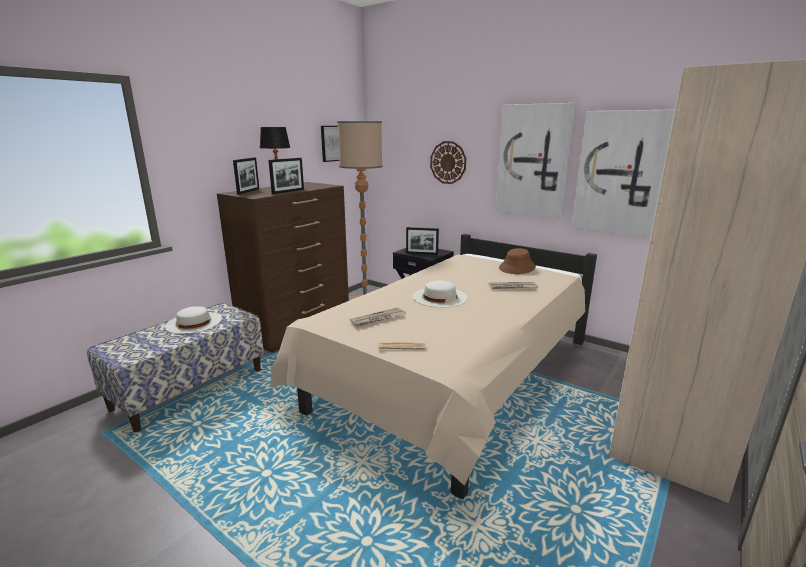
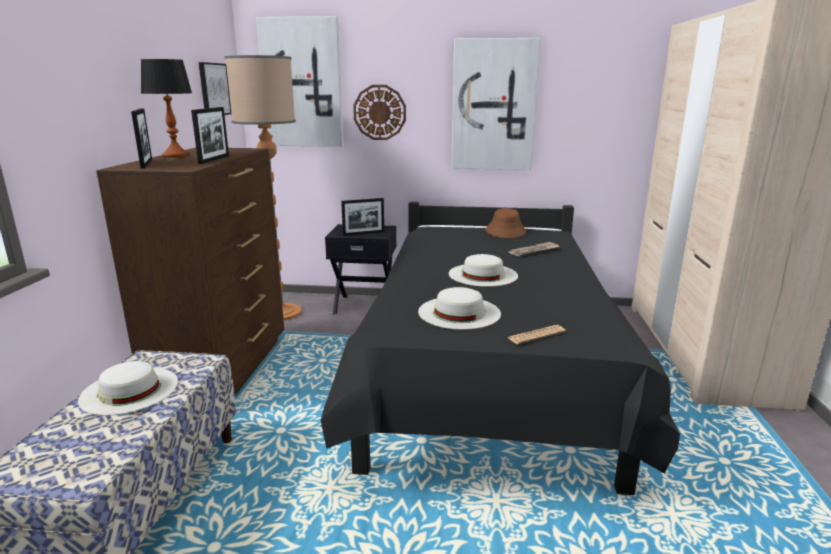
camera: 30 degrees left, 0 degrees up
beige bed [271,234,597,499] -> black bed [321,202,680,495]
newspaper [350,307,406,326] -> white hat [418,287,501,330]
picture [572,109,675,237] -> picture moved to [256,16,344,147]

